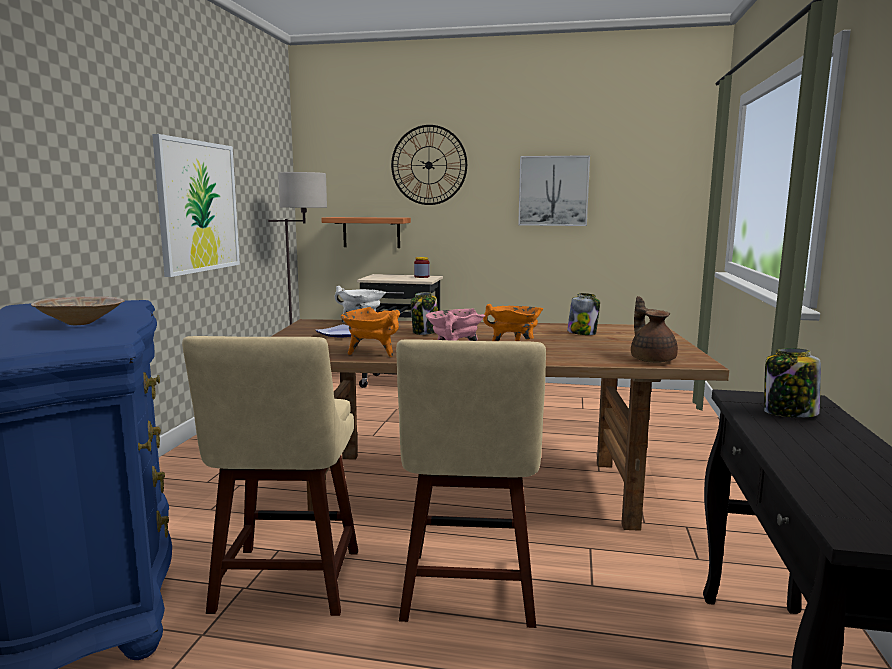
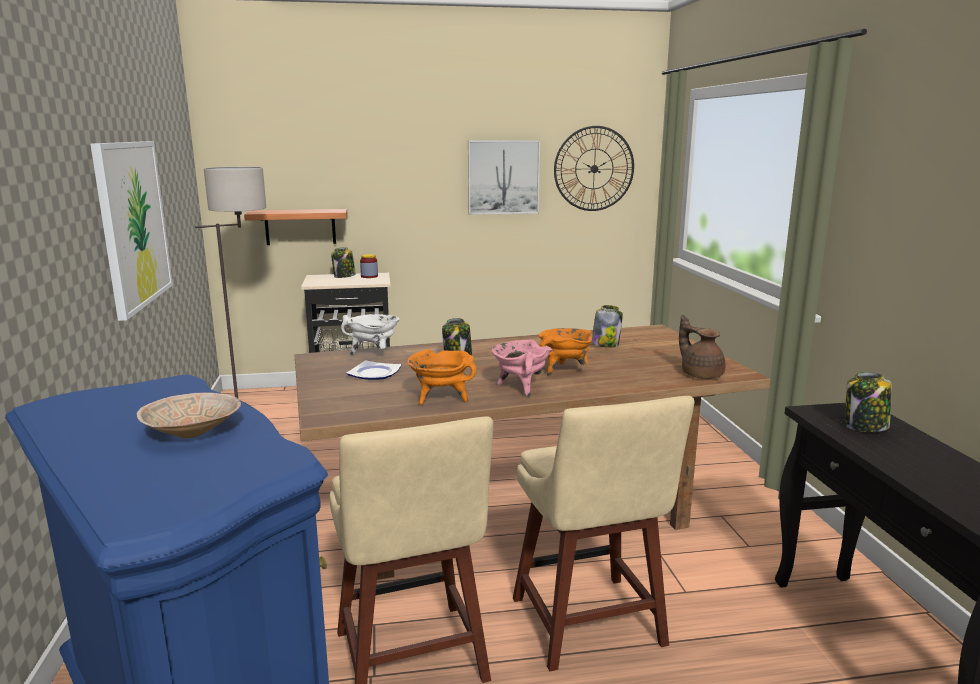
camera: 20 degrees left, 5 degrees up
wall clock [391,125,467,205] -> wall clock moved to [554,126,634,211]
none -> jar [331,247,356,278]

